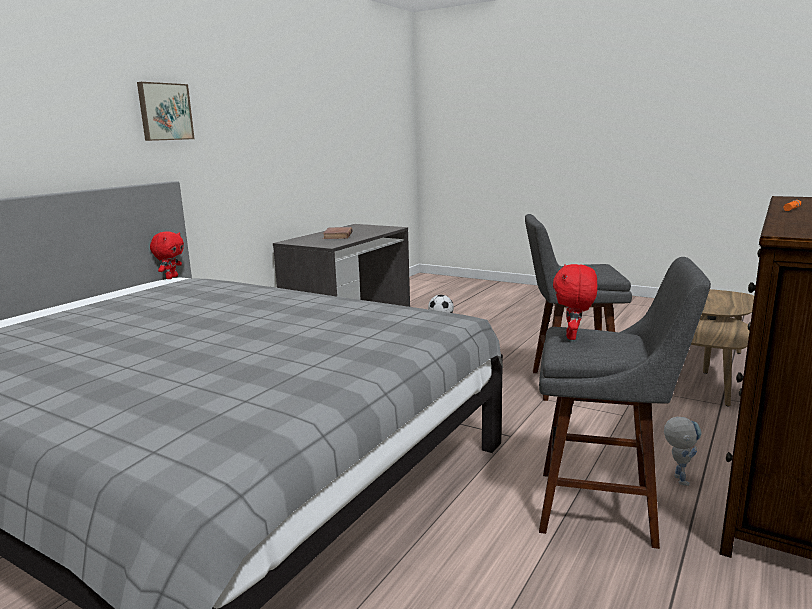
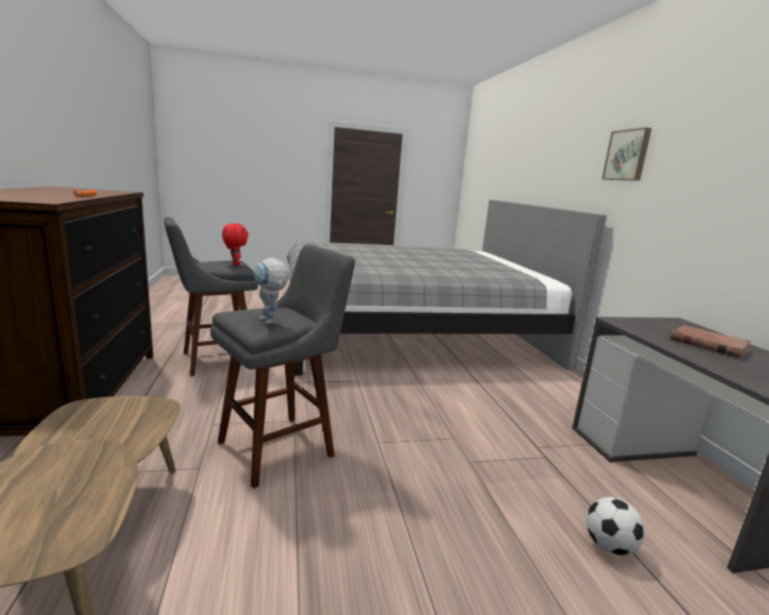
camera: 135 degrees right, 0 degrees up
red plush toy [150,231,184,279] -> none
toy robot [664,417,702,486] -> toy robot moved to [253,258,289,324]

